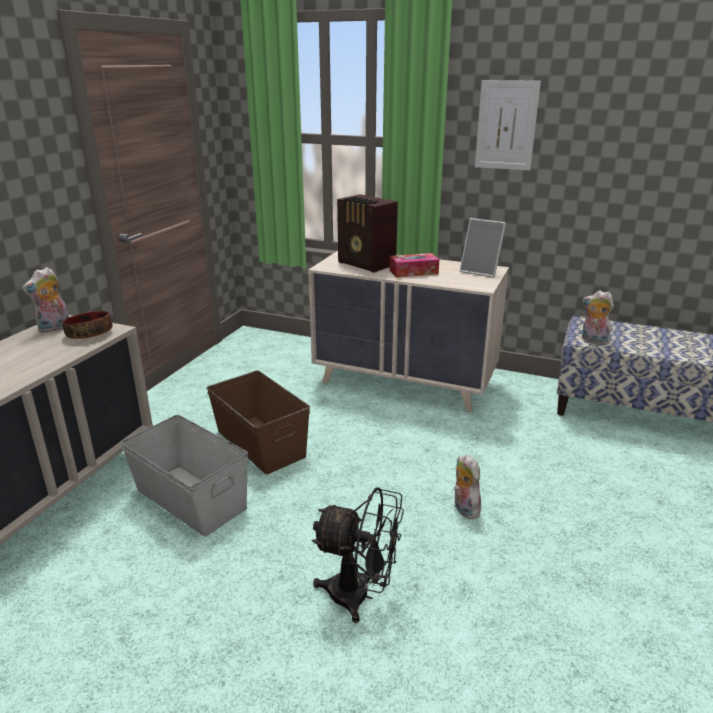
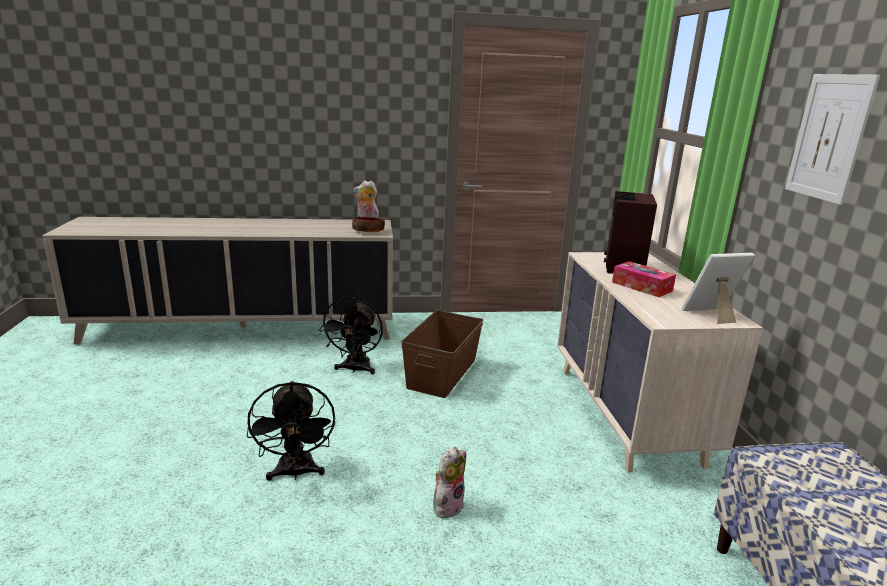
camera: 60 degrees right, 5 degrees down
grey storage box [120,415,248,537] -> black fan [319,297,383,374]
picture frame [460,218,506,278] -> picture frame turned 75 degrees clockwise [682,253,755,324]
plush toy [582,290,614,345] -> none

